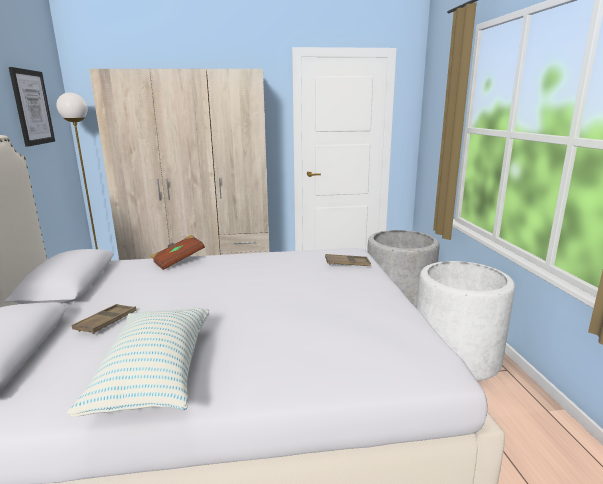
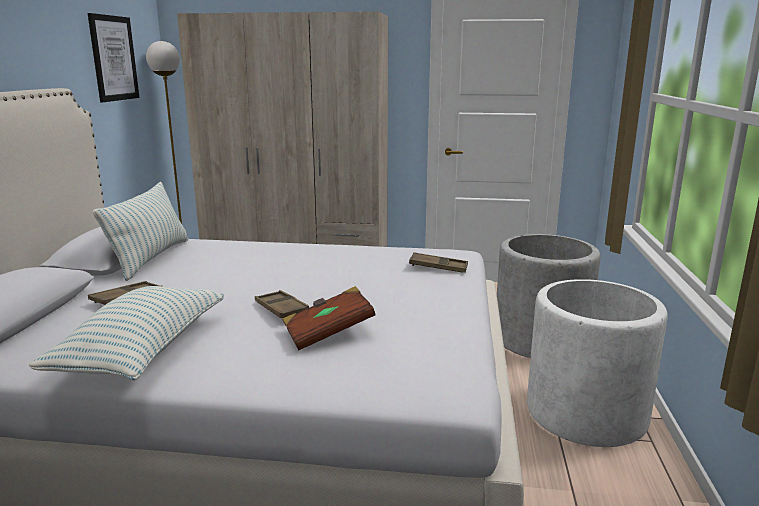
camera: 15 degrees right, 0 degrees up
brown book [150,235,205,270] -> brown book moved to [282,286,376,351]
none -> pillow [93,182,188,281]
none -> brown tray [255,290,309,318]

